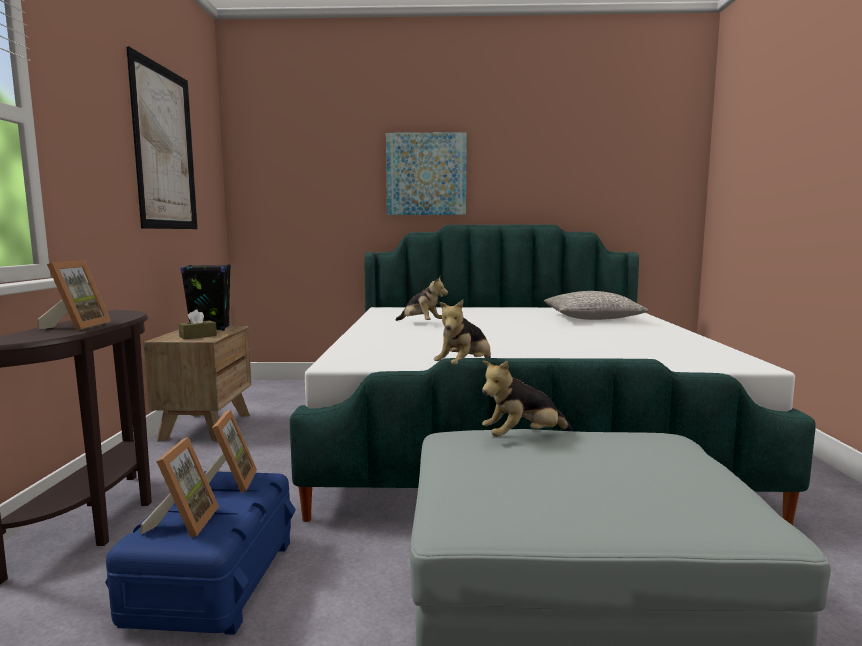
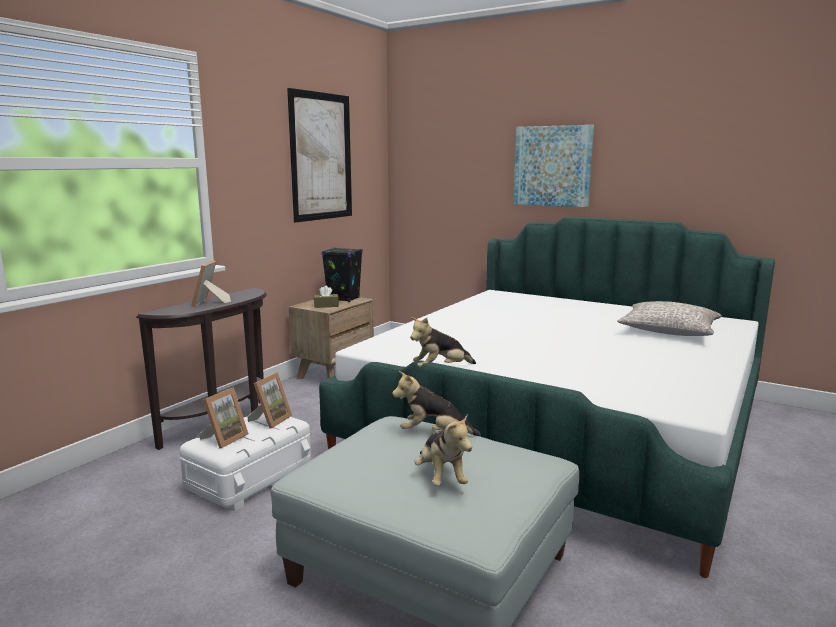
camera: 30 degrees right, 5 degrees up
picture frame [37,260,111,331] -> picture frame turned 150 degrees clockwise [191,260,231,307]
blue storage box [105,471,296,635] -> white storage box [180,413,311,512]
plush toy [395,277,448,321] -> plush toy moved to [414,414,472,486]

